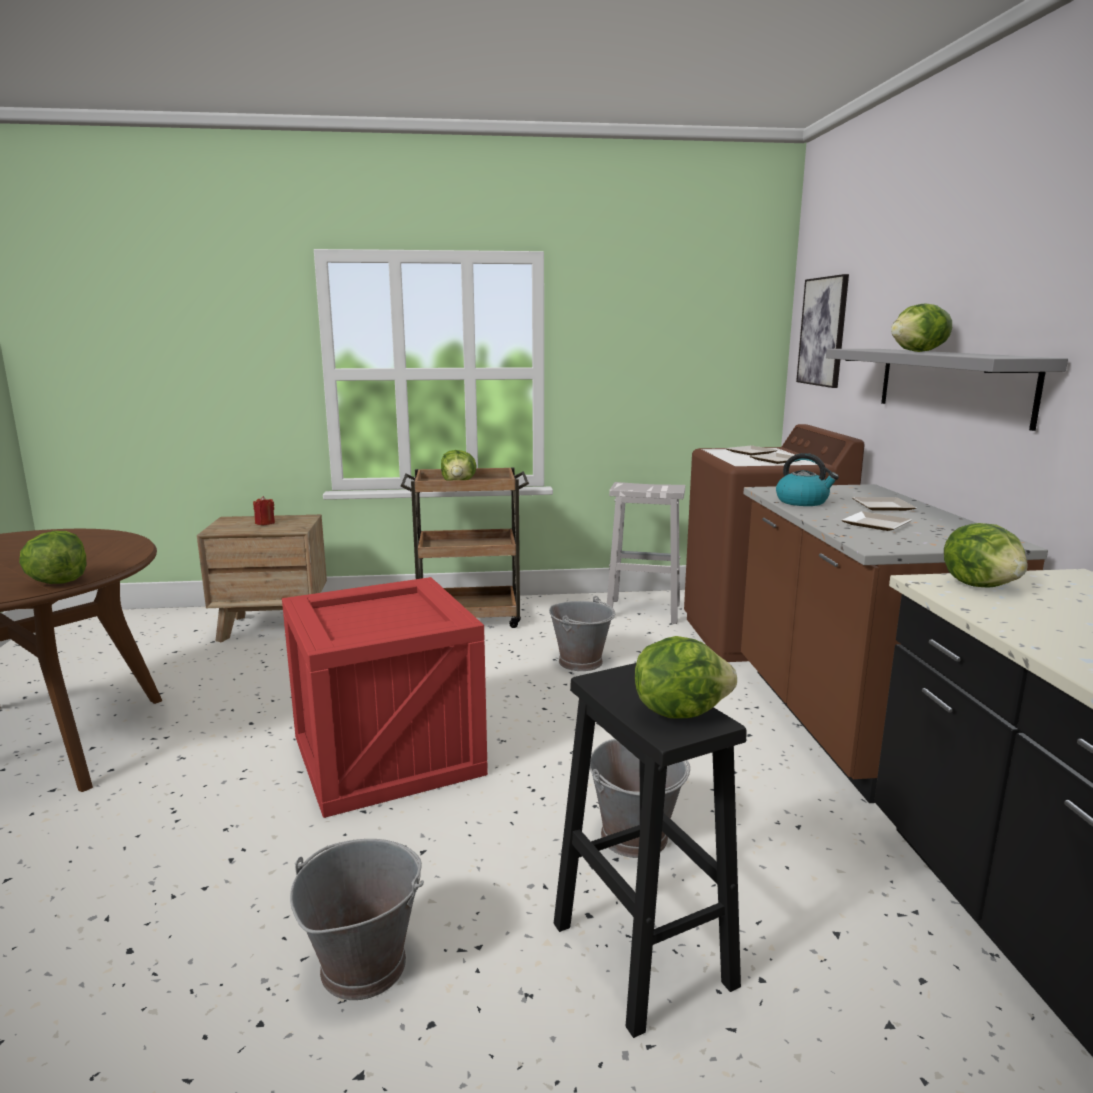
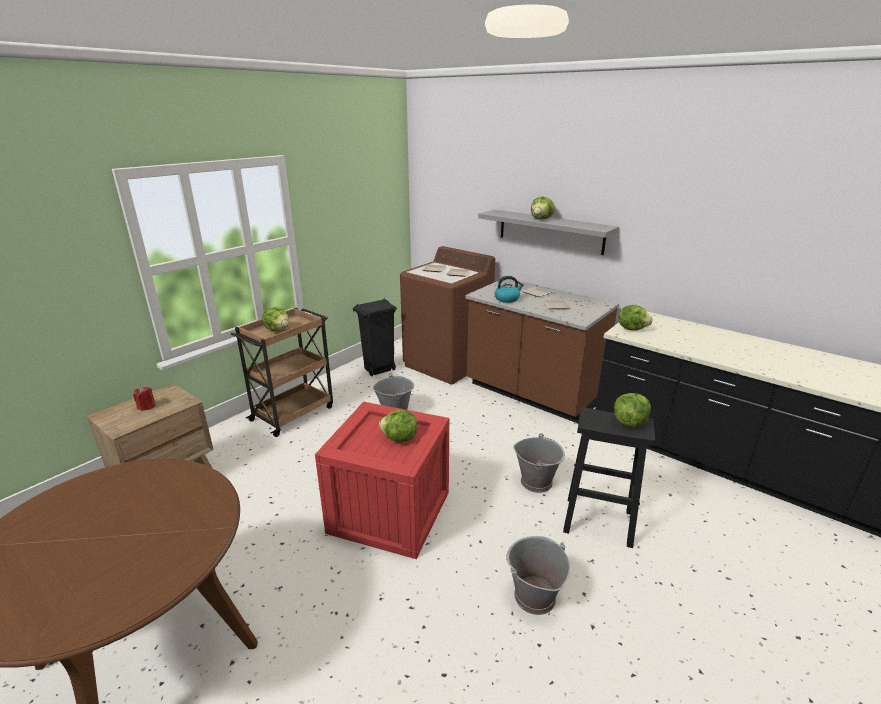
camera: 45 degrees left, 10 degrees up
lettuce [19,531,86,584] -> lettuce moved to [379,410,418,443]
white stool [606,482,685,624] -> black trash can [353,299,397,376]
picture [796,274,849,388] -> none

